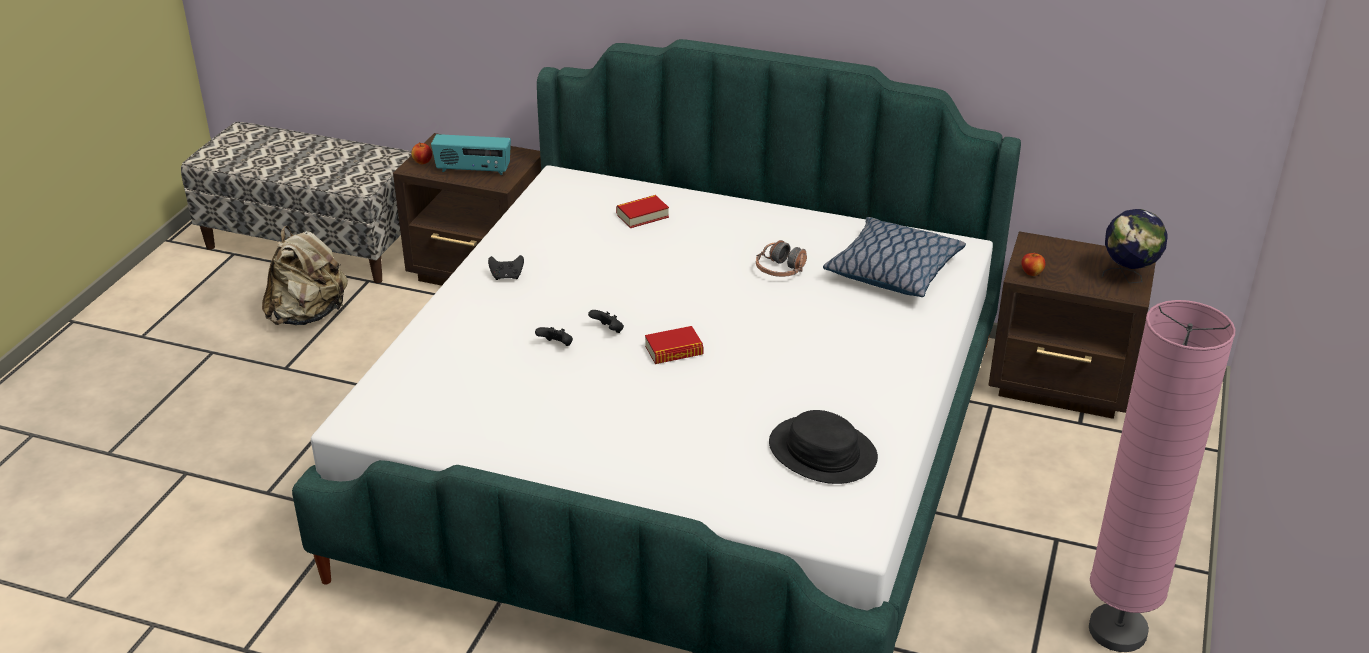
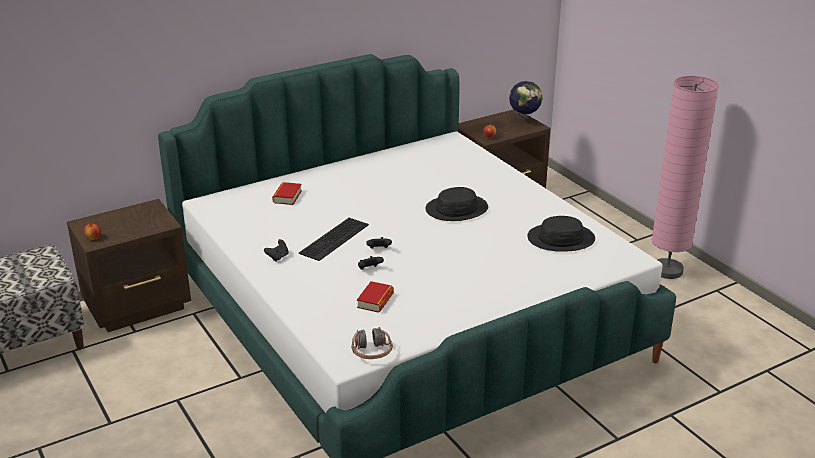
camera: 50 degrees left, 5 degrees down
beige backpack [262,226,348,325] -> none
radio [431,134,511,175] -> none
book [645,326,703,364] -> book moved to [357,281,394,313]
headphones [756,240,807,277] -> headphones moved to [351,327,393,359]
pillow [823,217,966,297] -> none
none -> keyboard [299,218,369,261]
none -> black hat [425,187,488,221]

